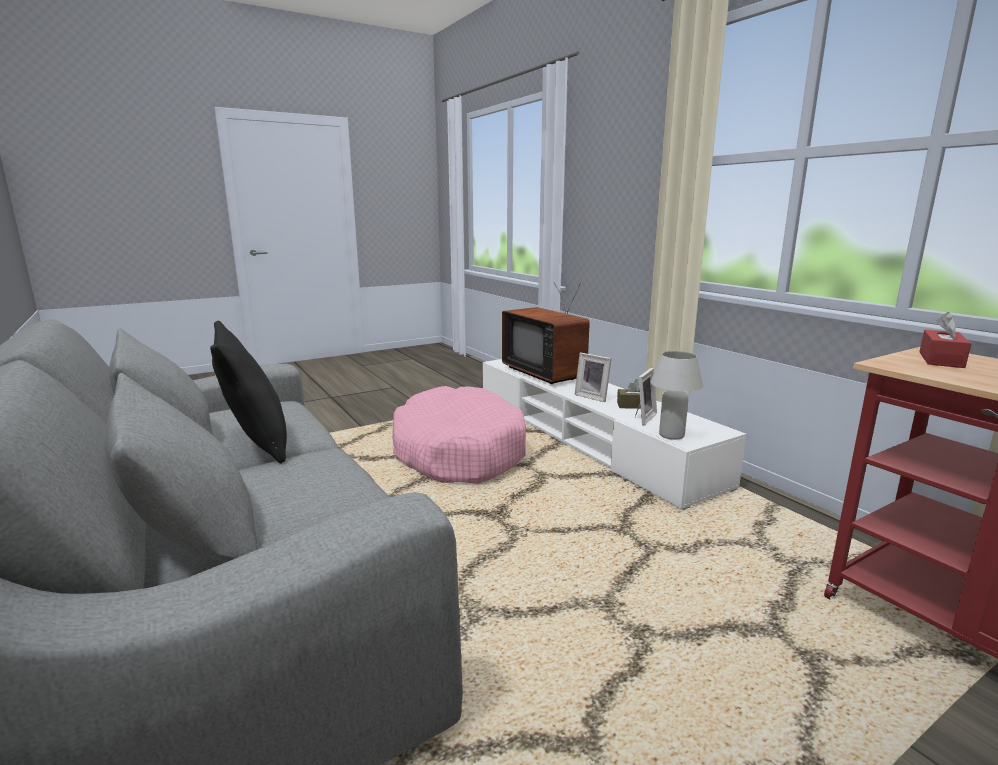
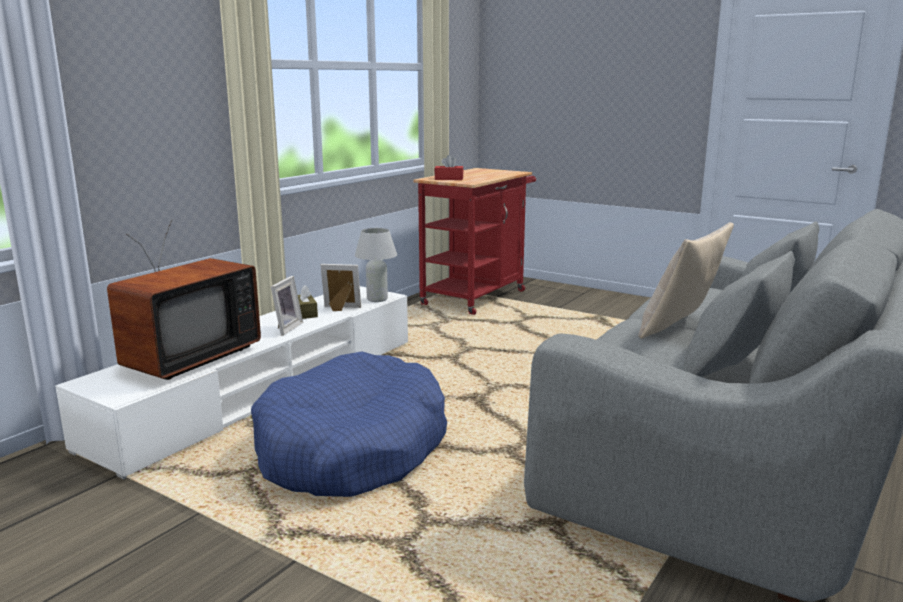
camera: 115 degrees left, 0 degrees up
black pillow [210,320,287,463] -> beige pillow [638,222,734,339]
pink dog bed [392,386,526,483] -> blue dog bed [251,352,447,497]

